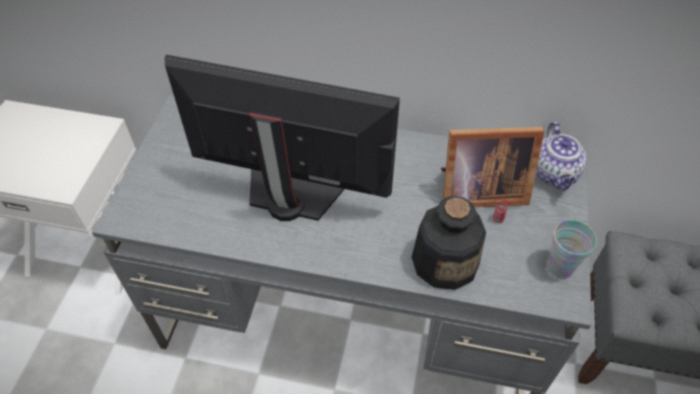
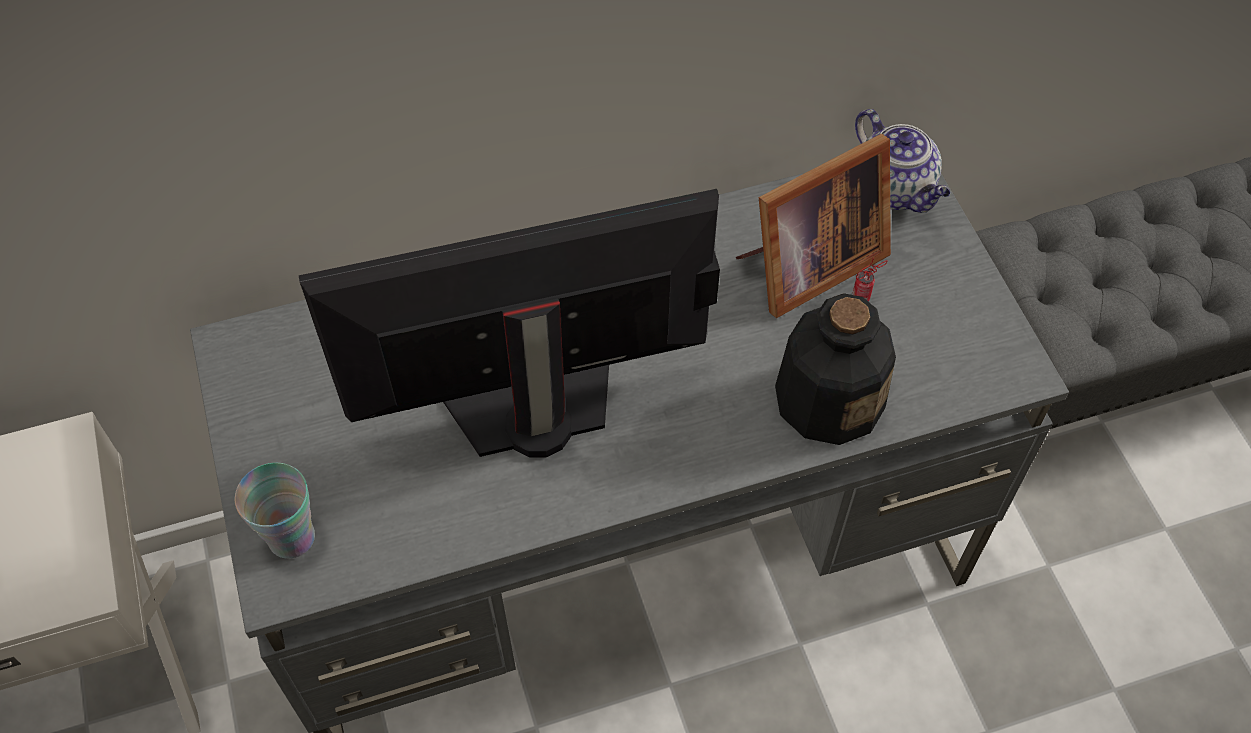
camera: 30 degrees left, 5 degrees up
cup [546,220,597,279] -> cup moved to [235,463,315,559]

